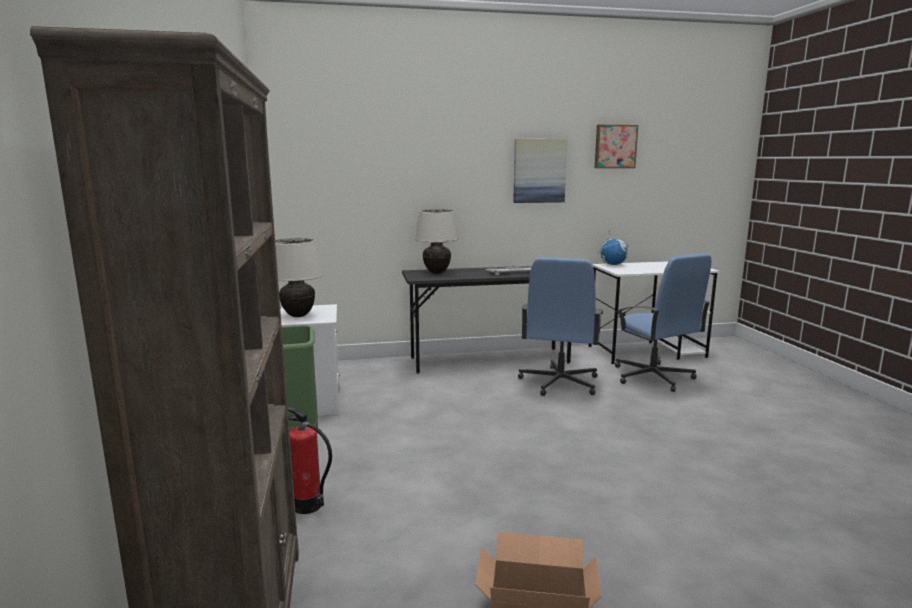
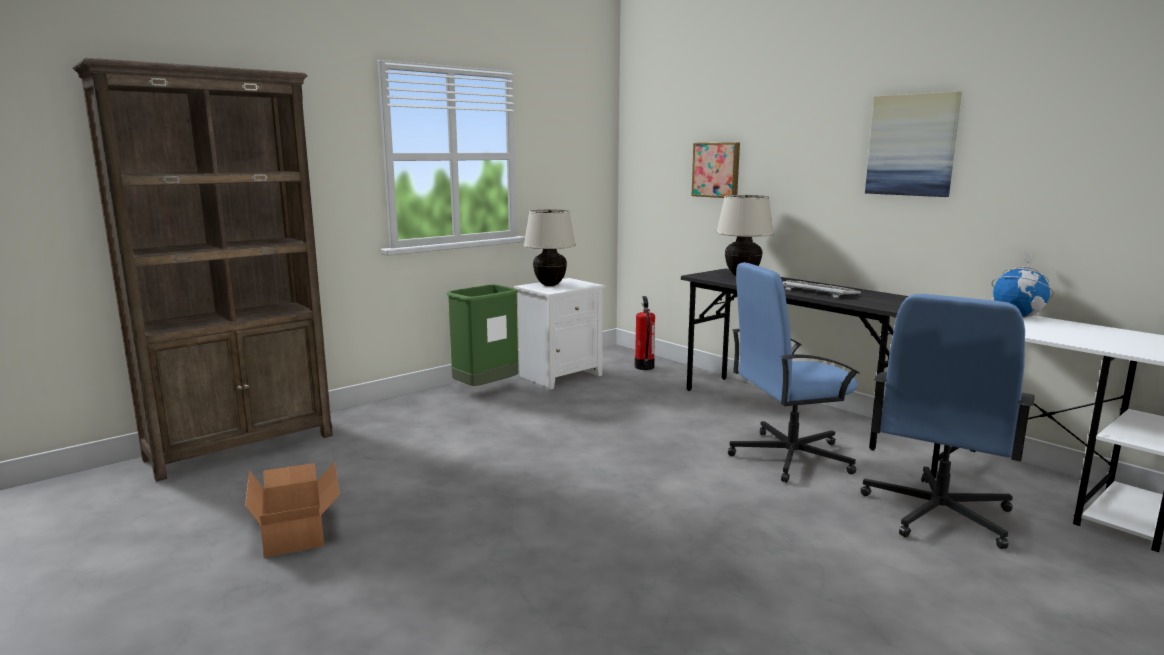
camera: 60 degrees right, 0 degrees up
fire extinguisher [287,405,332,514] -> fire extinguisher moved to [635,296,655,370]
picture [595,124,638,168] -> picture moved to [692,142,740,198]

